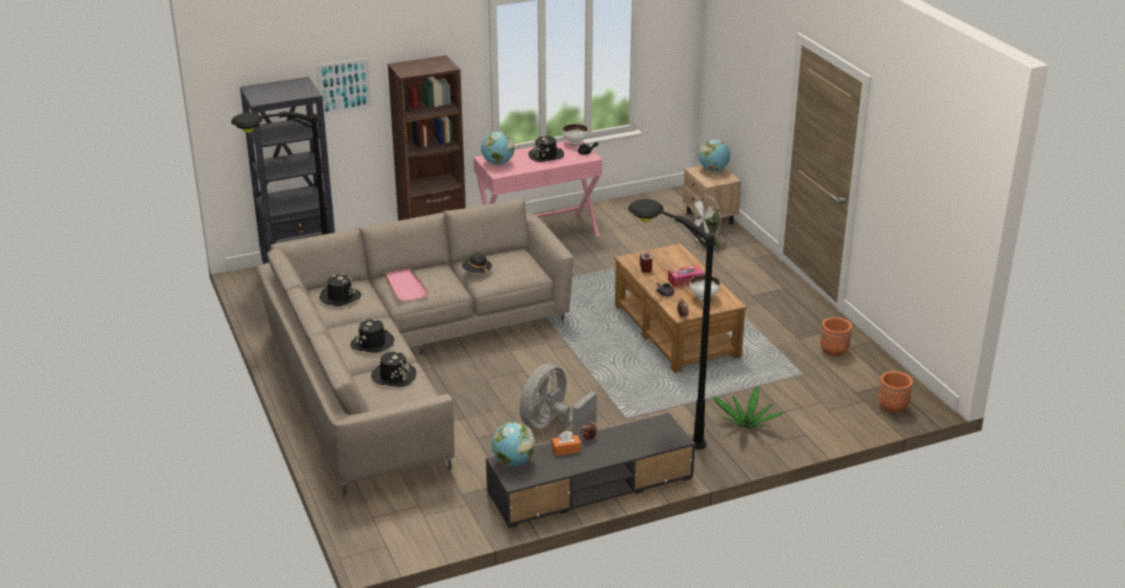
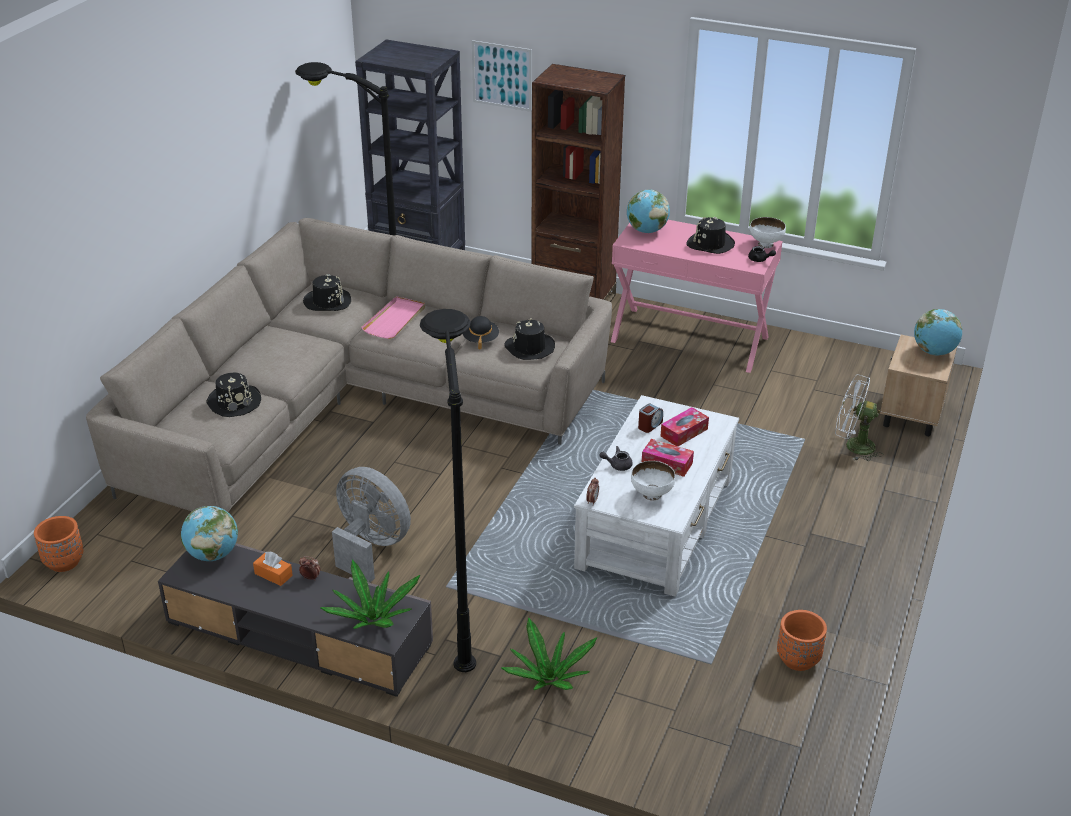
camera: 45 degrees right, 5 degrees up
black hat [350,319,394,353] -> black hat moved to [504,318,555,360]
grey fan [520,364,597,436] -> grey fan turned 45 degrees clockwise [332,467,411,583]
brown coffee table [615,243,747,373] -> white coffee table [574,395,739,597]
orange planter [878,371,913,413] -> orange planter moved to [34,516,84,572]
none -> potted plant [320,559,420,629]
none -> tissue box [661,407,709,446]

